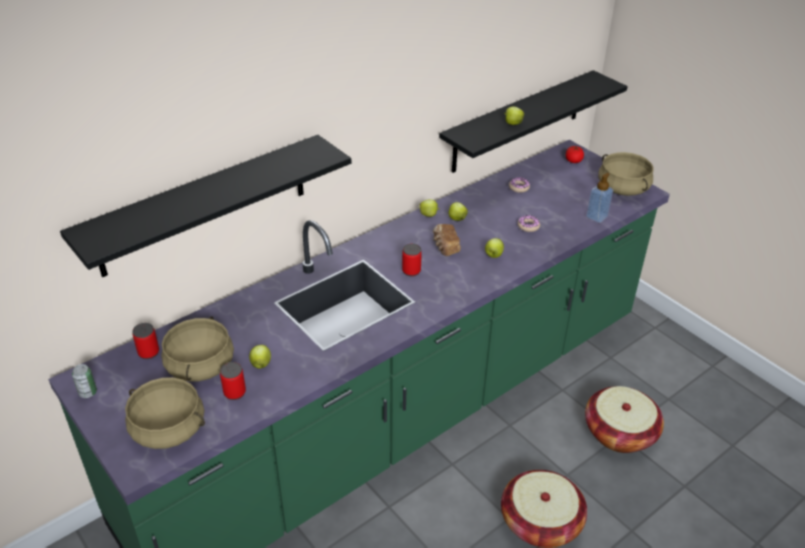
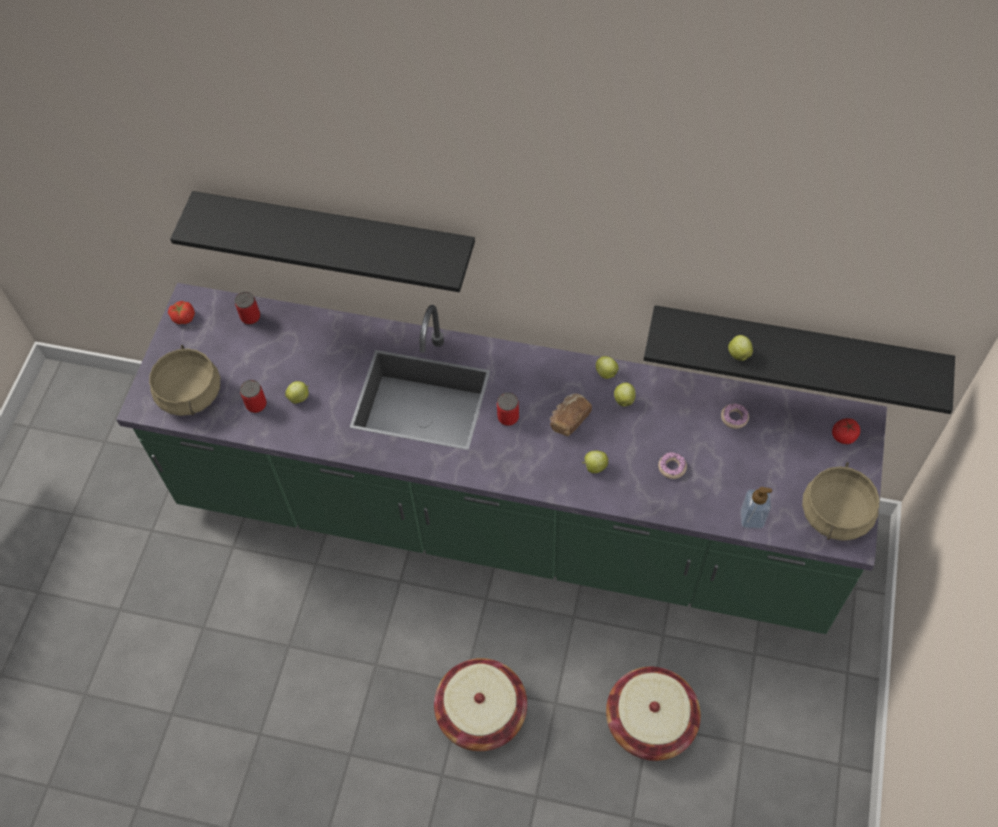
camera: 55 degrees right, 20 degrees up
can [72,364,97,398] -> tomato [168,301,195,324]
beige cooking pot [161,316,234,382] -> none

